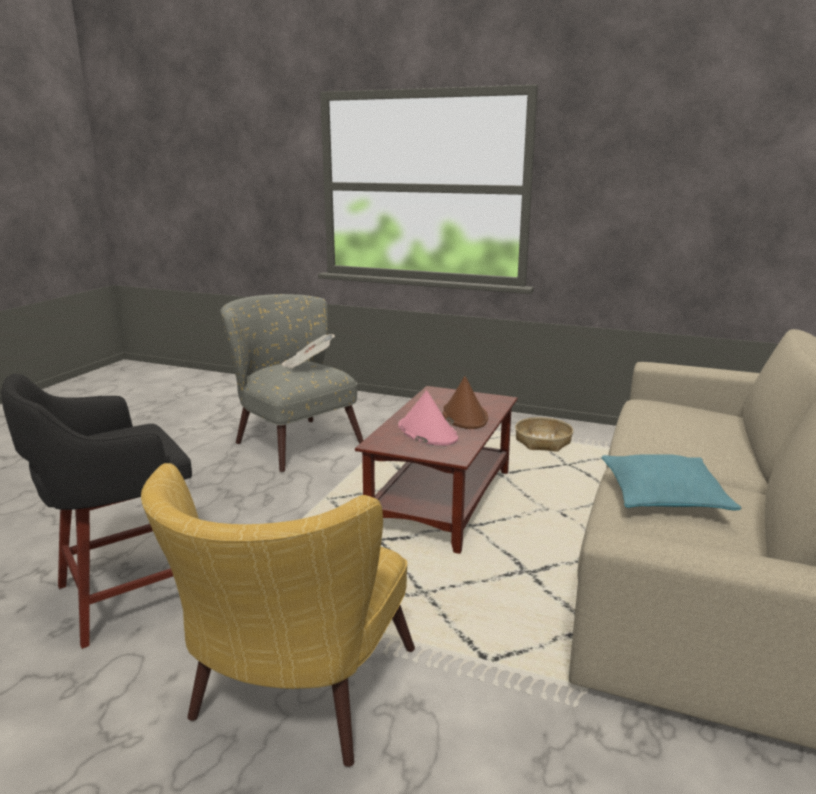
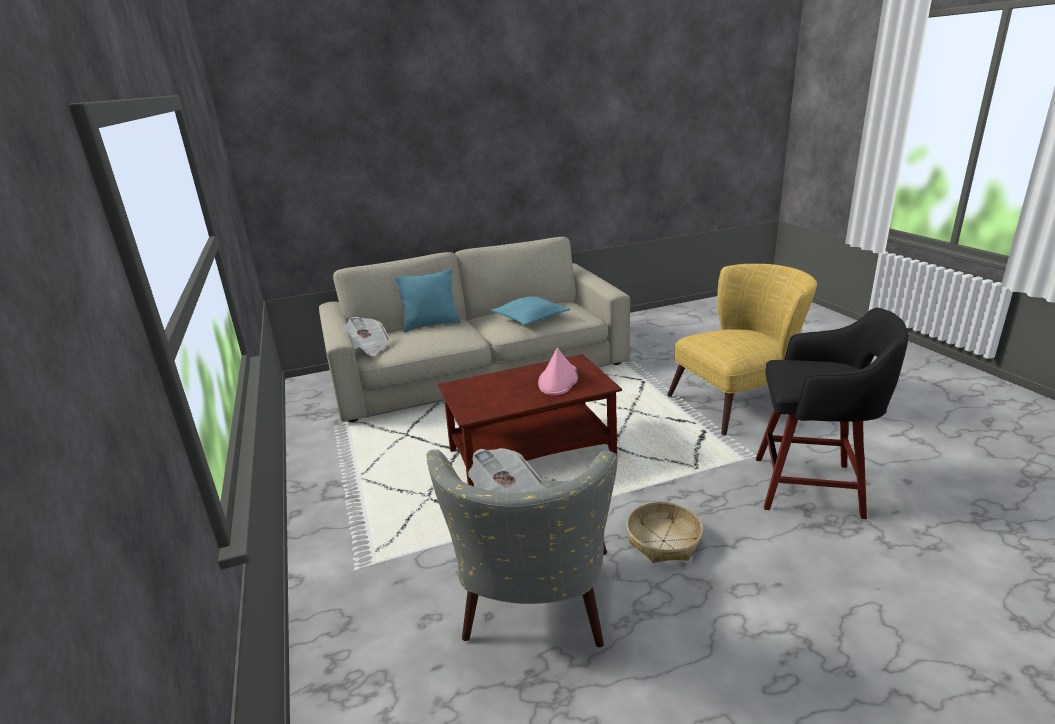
camera: 130 degrees left, 5 degrees up
brown hat [442,376,488,429] -> none
basket [515,417,573,452] -> basket moved to [626,502,703,563]
none -> newspaper [342,317,391,356]
none -> turquoise pillow [395,269,461,332]

